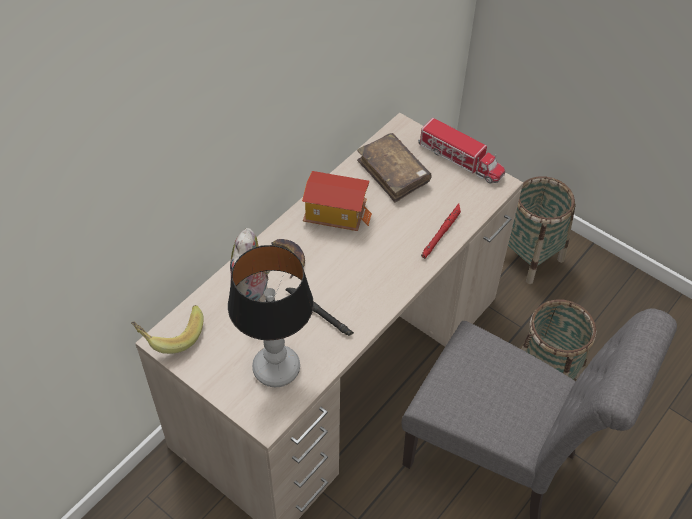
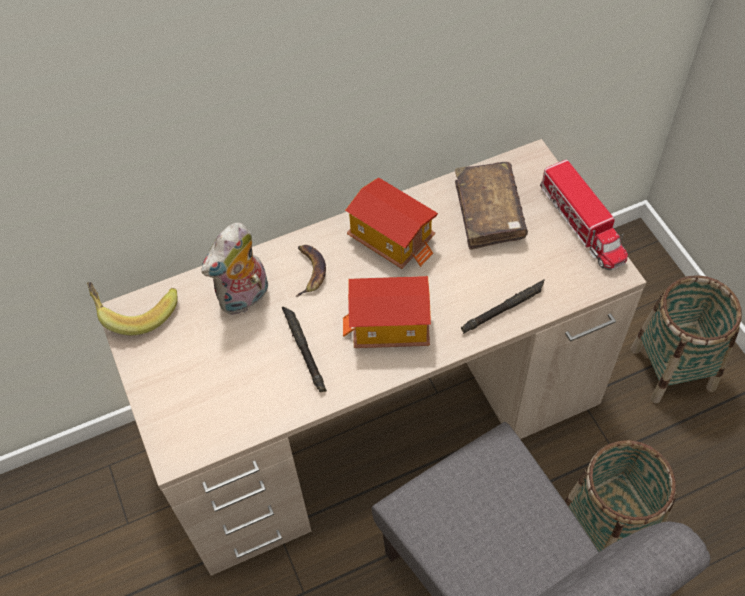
camera: 30 degrees right, 5 degrees up
table lamp [228,245,314,387] -> none
red flashlight [421,203,461,259] -> black flashlight [461,279,545,334]
none -> toy house [343,276,431,348]

